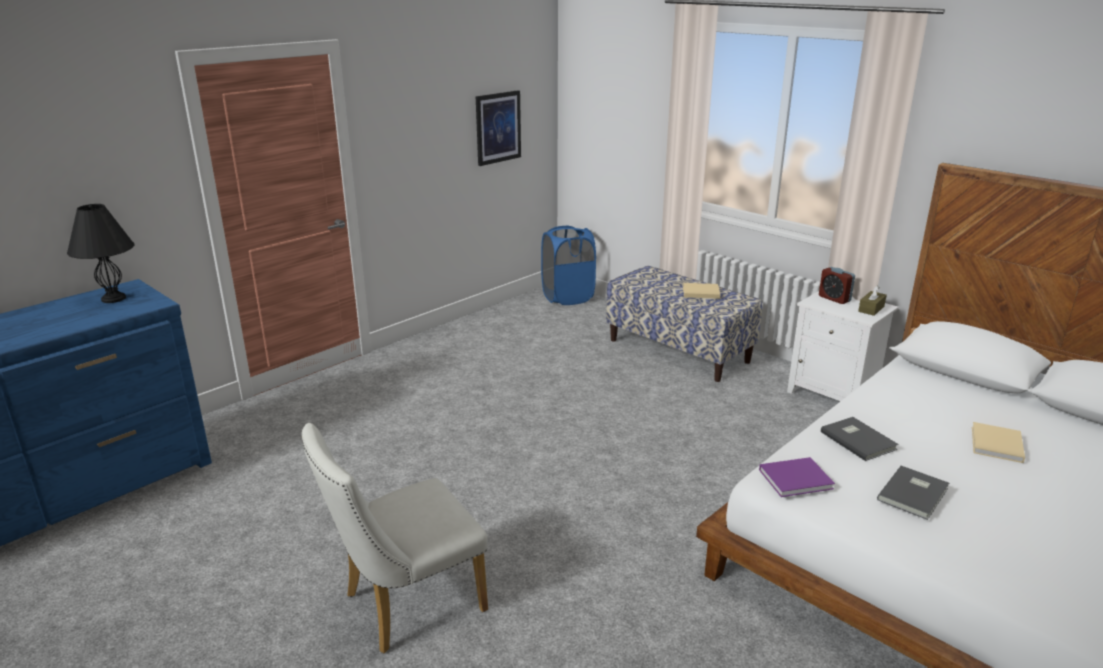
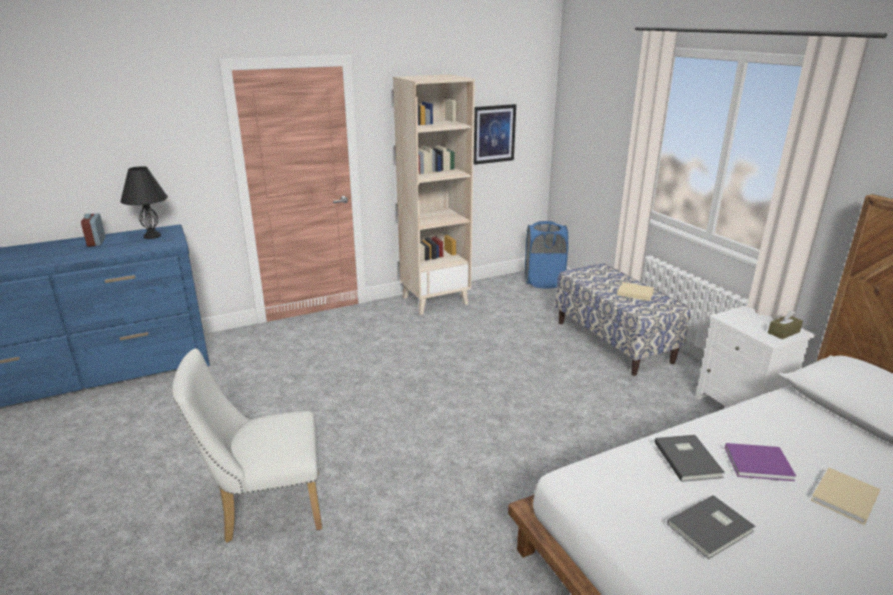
camera: 20 degrees right, 0 degrees up
purple book [759,457,835,497] -> purple book moved to [725,443,796,481]
alarm clock [819,267,855,304] -> alarm clock moved to [81,213,106,247]
none -> beige bookcase [393,74,475,315]

